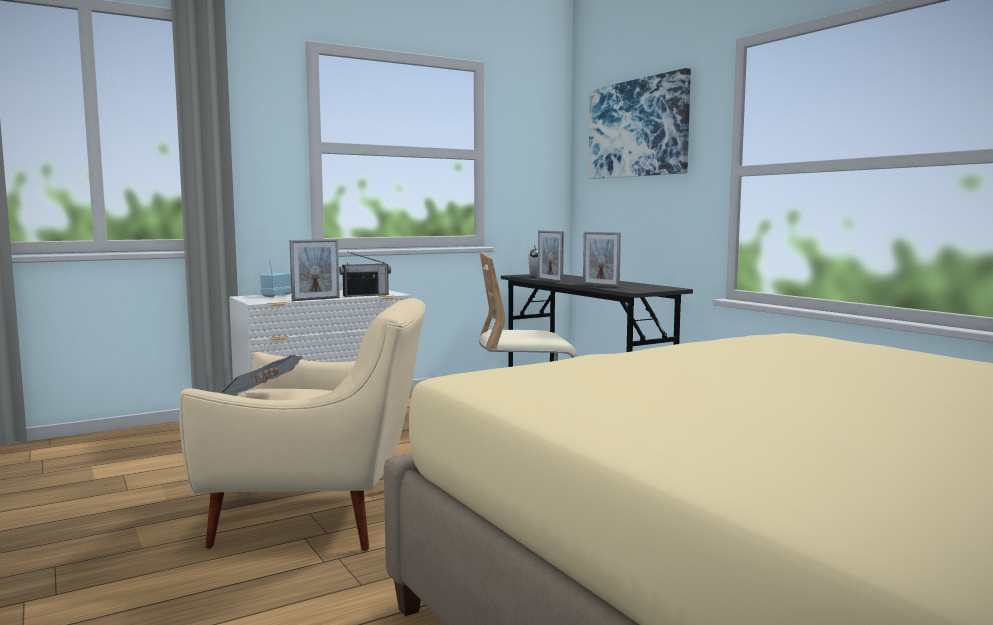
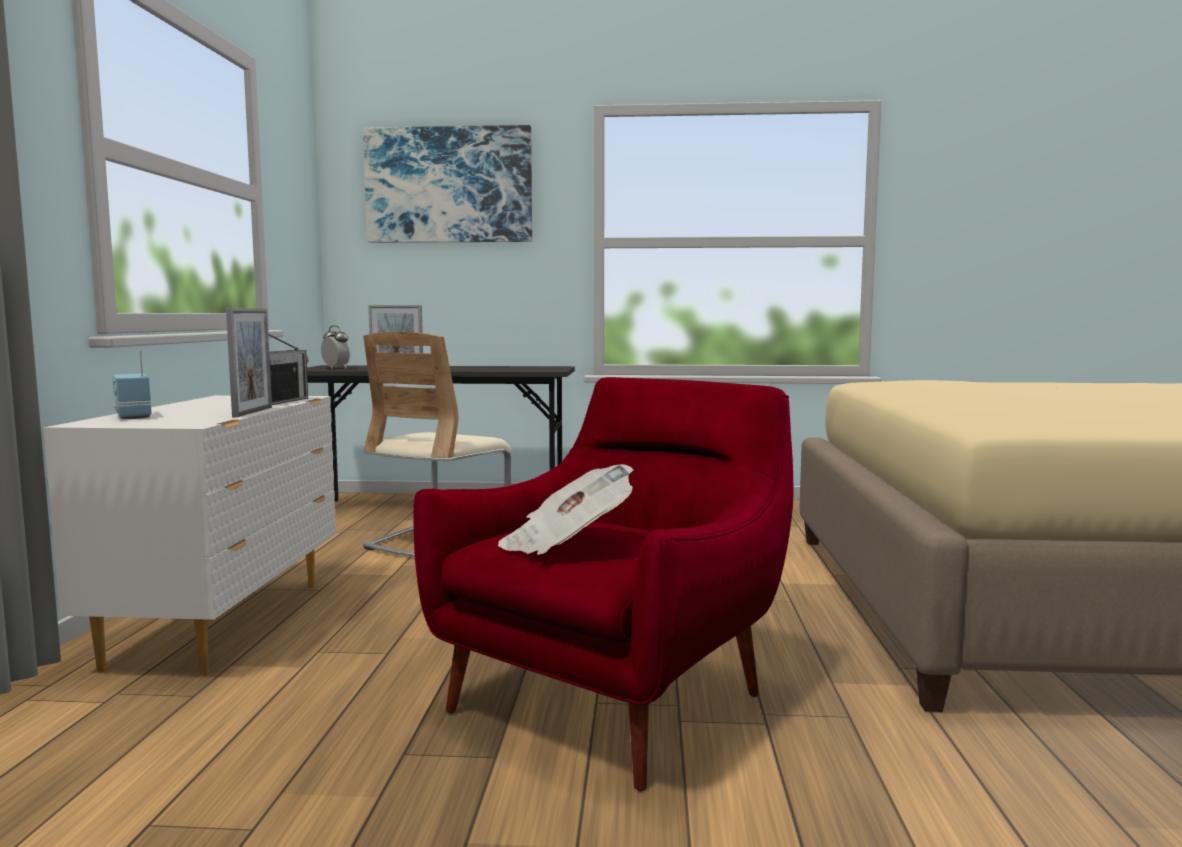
camera: 55 degrees left, 0 degrees up
beige armchair [179,298,425,551] -> red armchair [414,377,793,791]
picture frame [583,232,621,287] -> none

